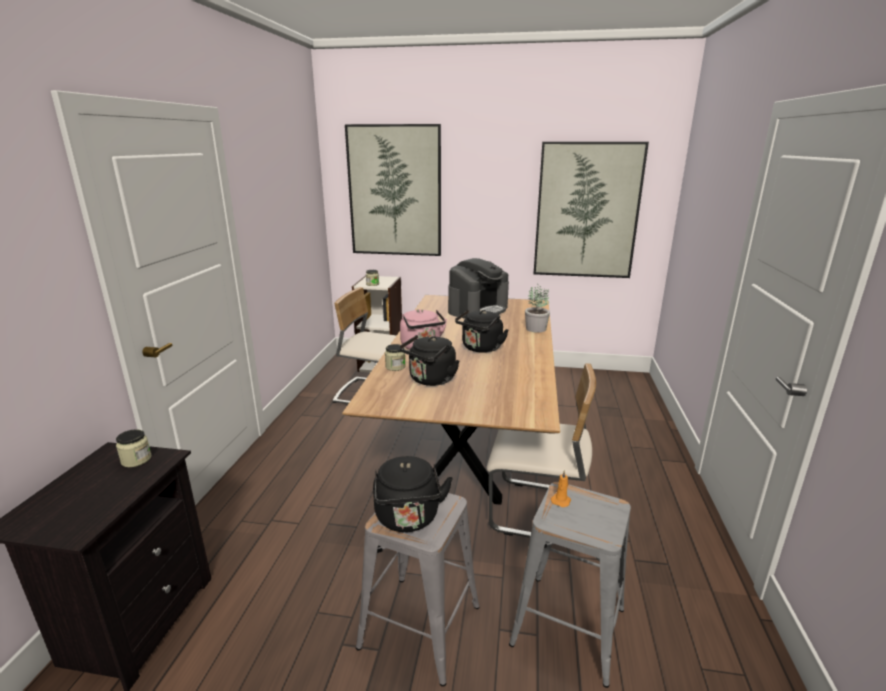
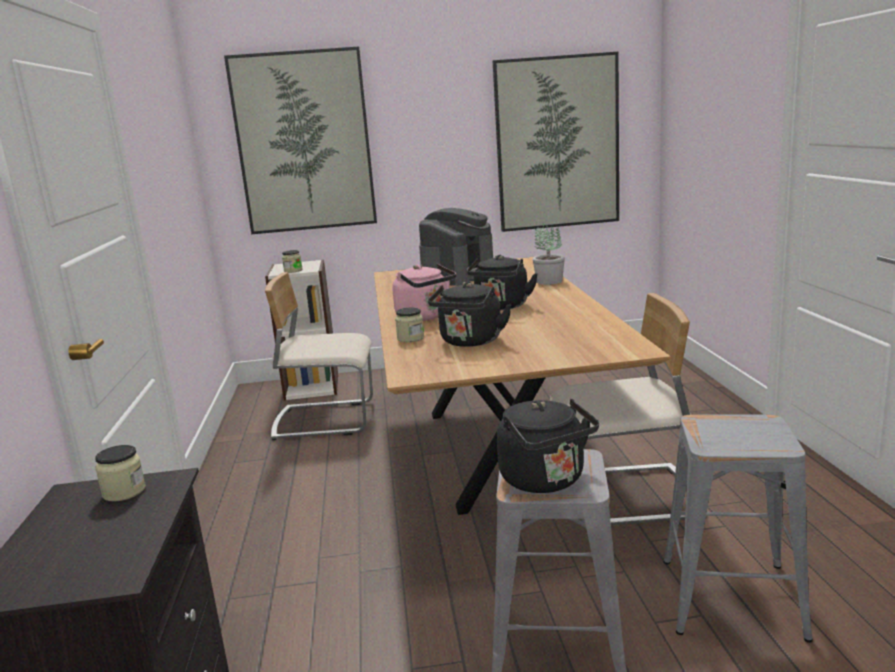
camera: 15 degrees left, 5 degrees down
orange candle [551,470,571,507] -> none

